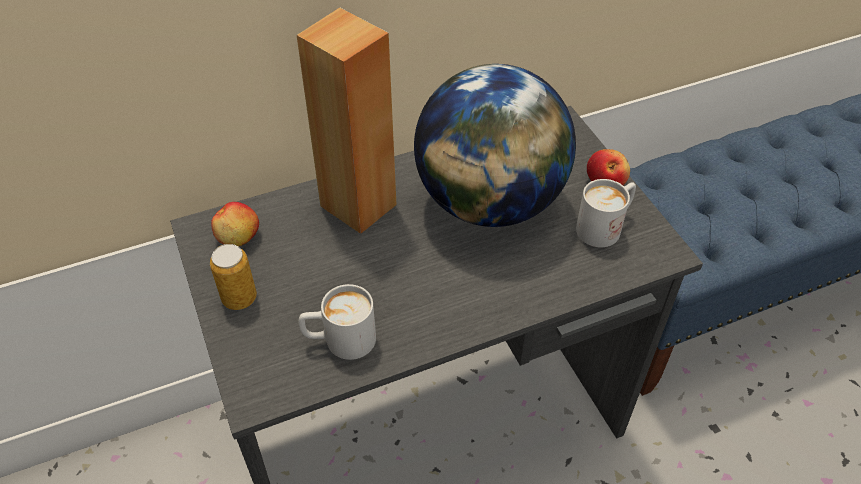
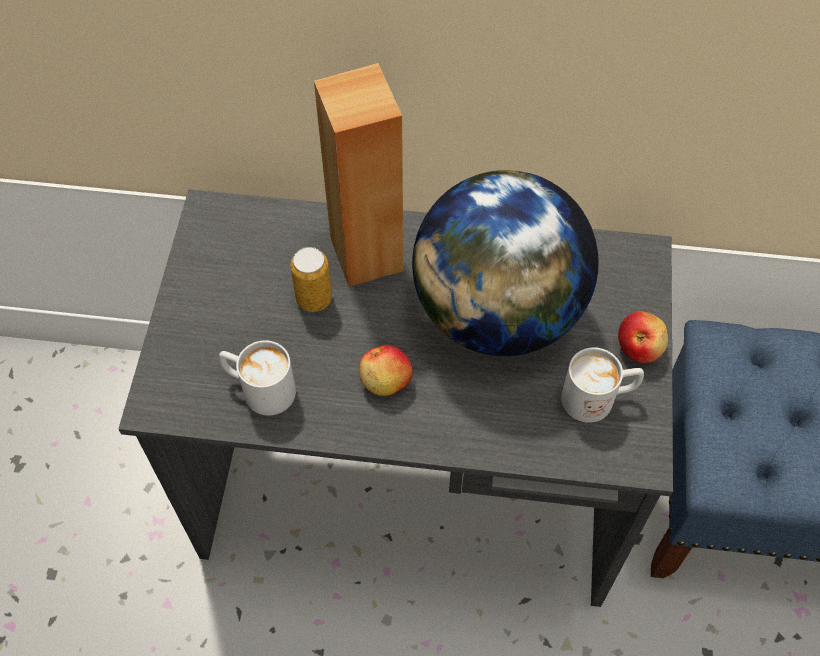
camera: 30 degrees right, 10 degrees up
can [210,244,257,310] -> can moved to [290,247,332,312]
apple [211,202,259,246] -> apple moved to [359,345,413,396]

